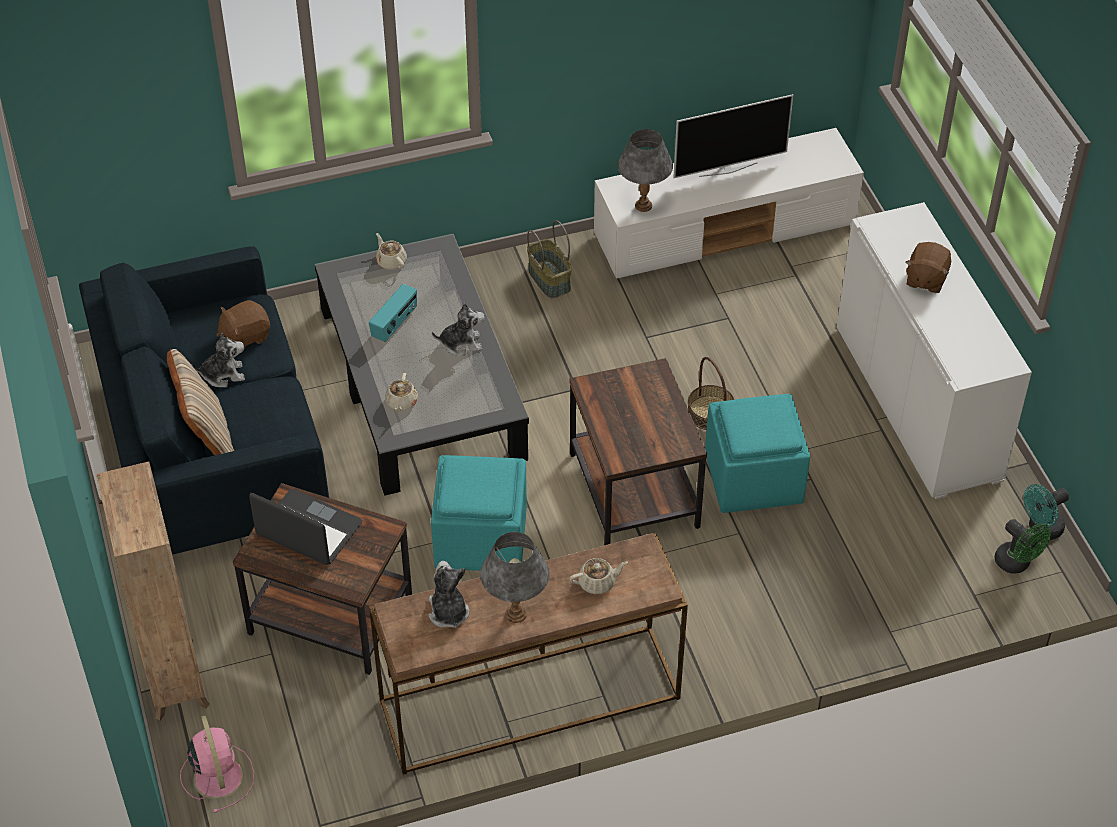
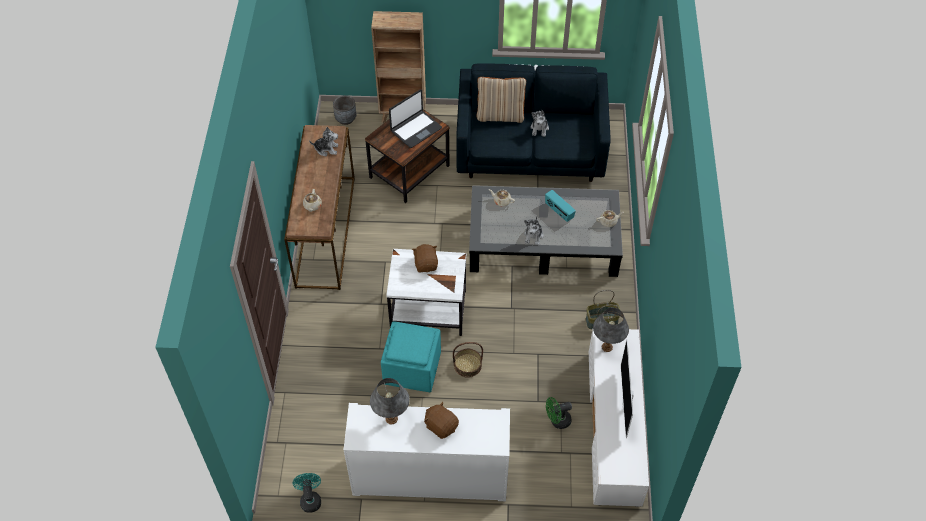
camera: 110 degrees right, 5 degrees up
pink fan [180,715,254,813] -> grey planter [333,95,356,125]
brown plush toy [216,300,270,349] -> brown plush toy moved to [412,244,438,272]
turquoise ottoman [431,455,527,571] -> none
grey table lamp [480,532,550,623] -> grey table lamp moved to [370,378,410,424]
brown side table [570,358,707,545] -> white side table [386,249,466,336]
green fan [994,519,1051,574] -> green fan moved to [546,397,572,429]

